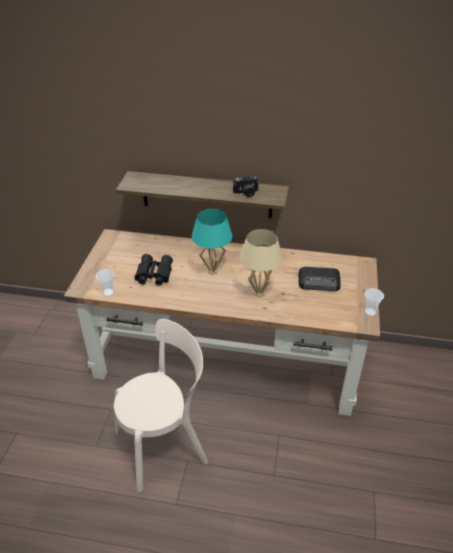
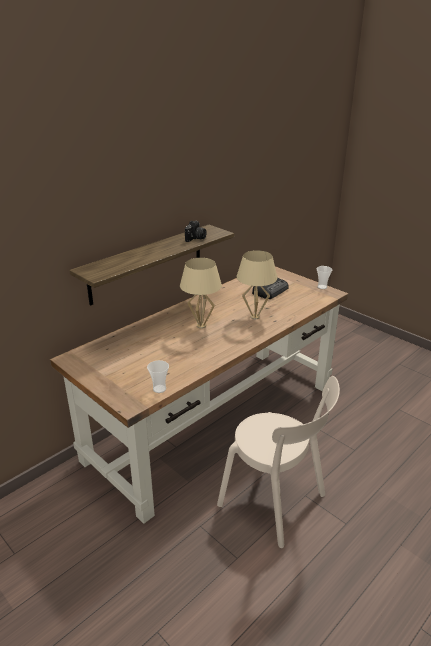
camera: 55 degrees left, 10 degrees down
beige chair [114,319,208,492] -> beige chair turned 120 degrees clockwise [217,376,340,548]
black binoculars [134,254,173,286] -> none
turquoise table lamp [192,209,233,274] -> beige table lamp [180,258,222,329]

